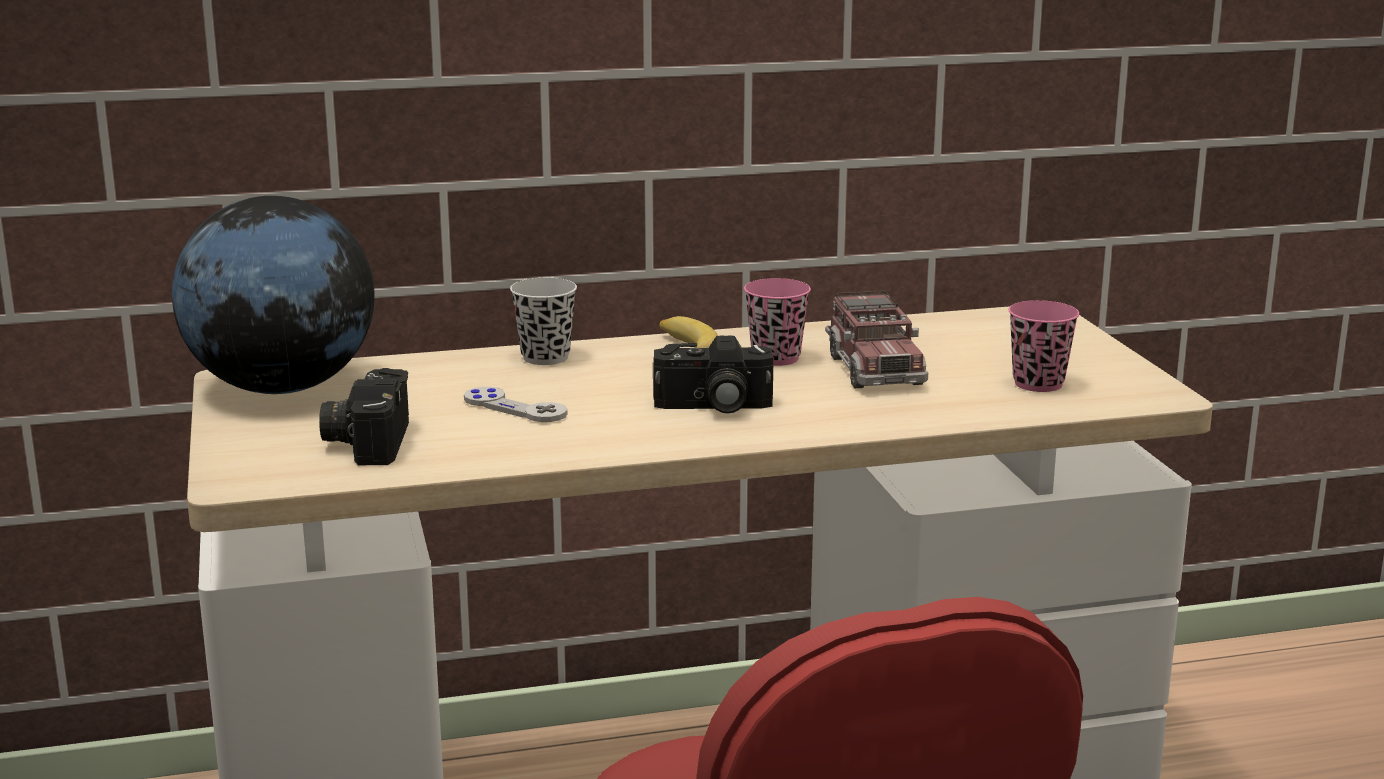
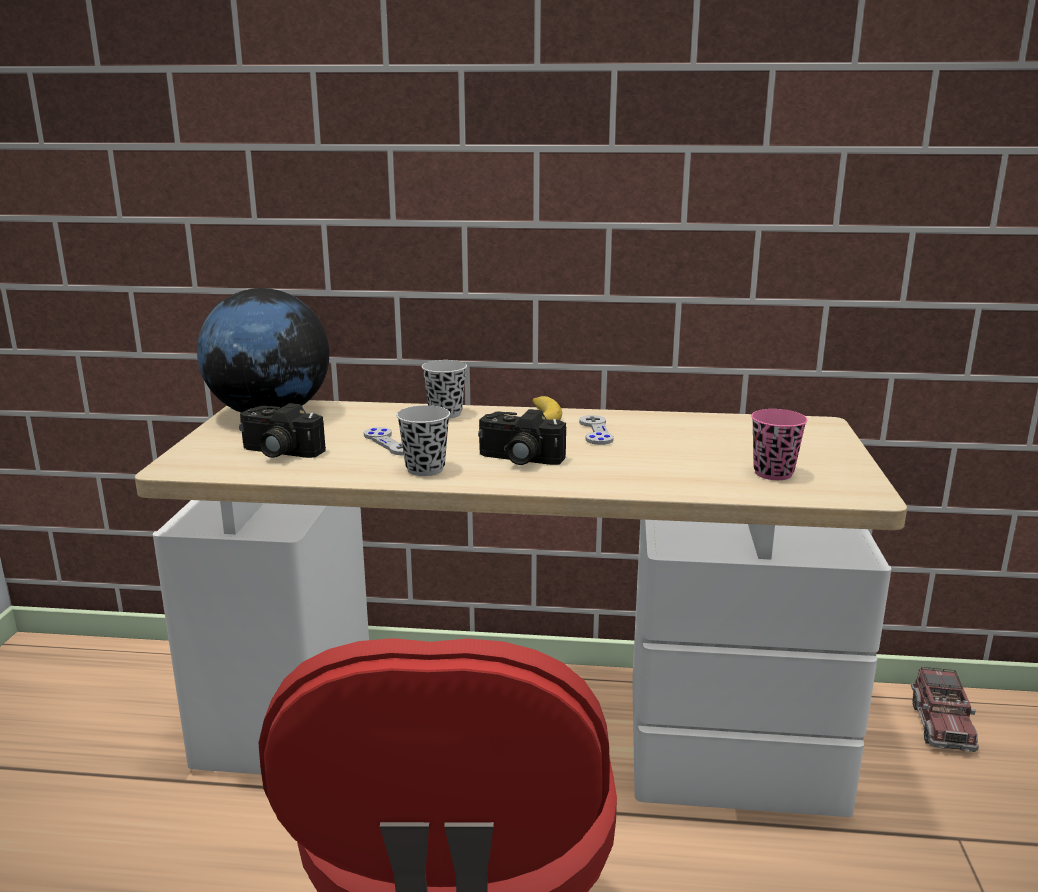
camera: 20 degrees right, 0 degrees up
camera [319,368,409,465] -> camera turned 90 degrees counterclockwise [239,403,325,458]
pink cup [744,278,811,366] -> grey game controller [579,415,614,445]
toy truck [825,290,928,388] -> toy truck moved to [911,667,979,752]
none -> black cup [396,405,450,476]

